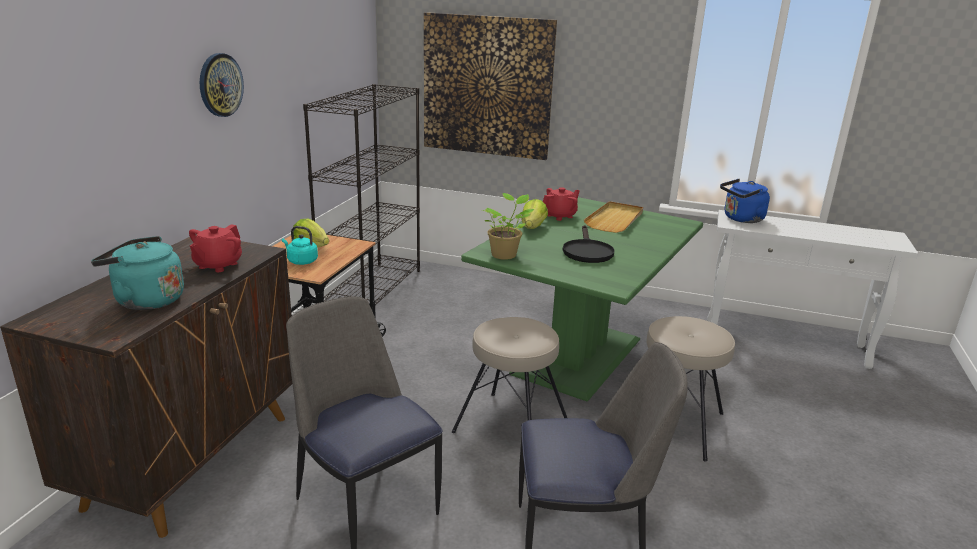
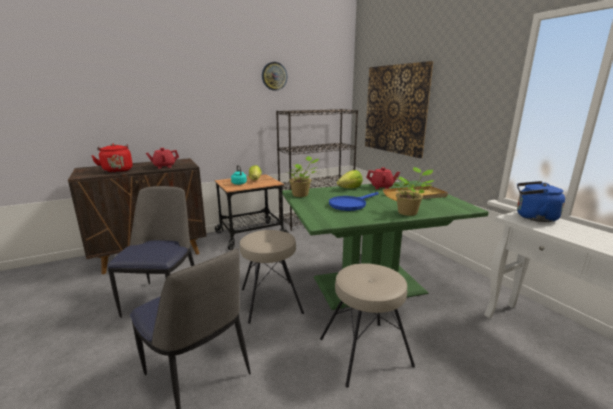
camera: 45 degrees right, 5 degrees down
turquoise kettle [91,236,184,310] -> red kettle [92,144,133,173]
wall clock [200,53,244,117] -> wall clock moved to [262,62,287,91]
black frying pan [563,225,615,263] -> blue frying pan [329,192,378,211]
none -> potted plant [394,167,435,216]

